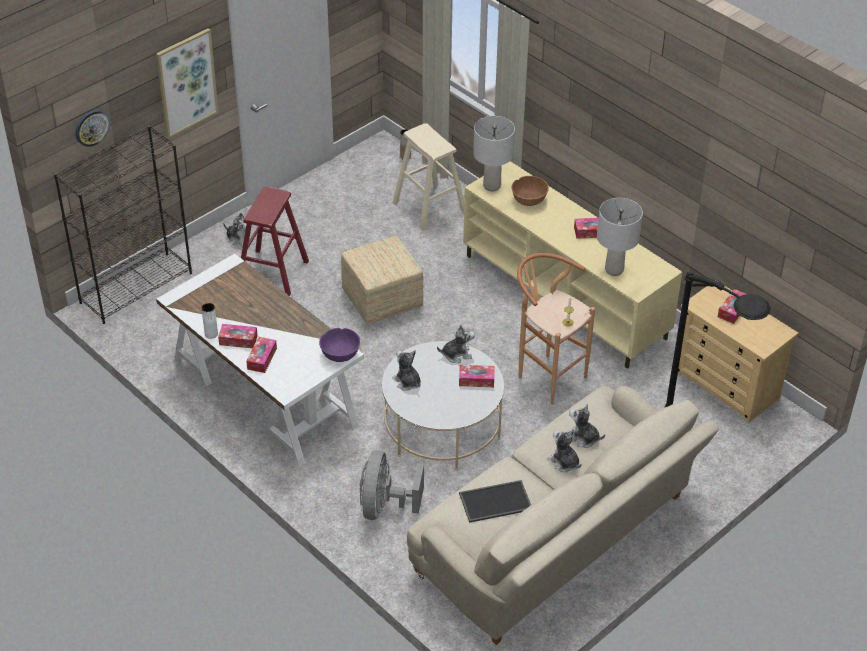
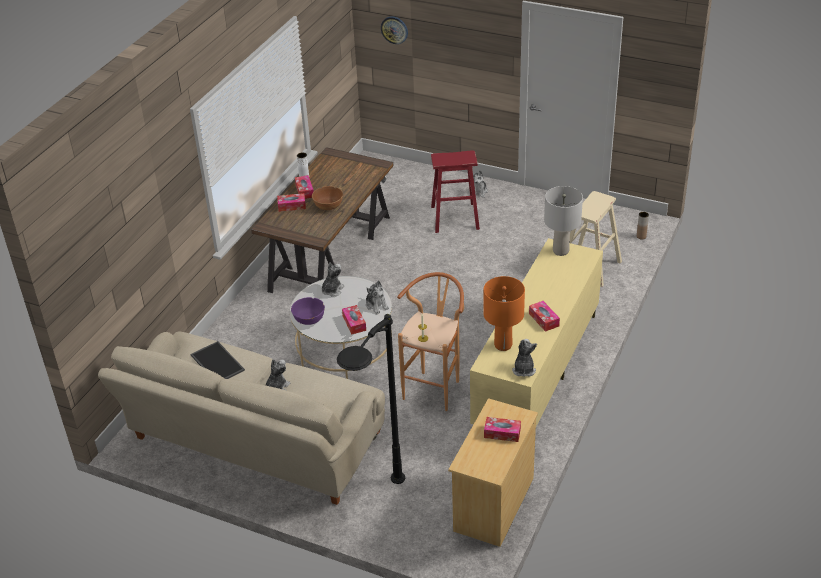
camera: 70 degrees right, 5 degrees down
black bookcase [54,125,192,324] -> none
picture [156,28,218,138] -> none
white desk [156,253,364,467] -> brown desk [251,147,393,293]
purple bowl [319,328,360,362] -> purple bowl moved to [291,297,325,325]
ottoman [341,236,423,325] -> none
grey fan [360,451,424,520] -> none
brown bowl [511,176,549,206] -> brown bowl moved to [312,186,343,210]
plush toy [569,404,605,448] -> plush toy moved to [512,339,537,377]
grey table lamp [597,198,643,276] -> orange table lamp [483,276,525,351]

